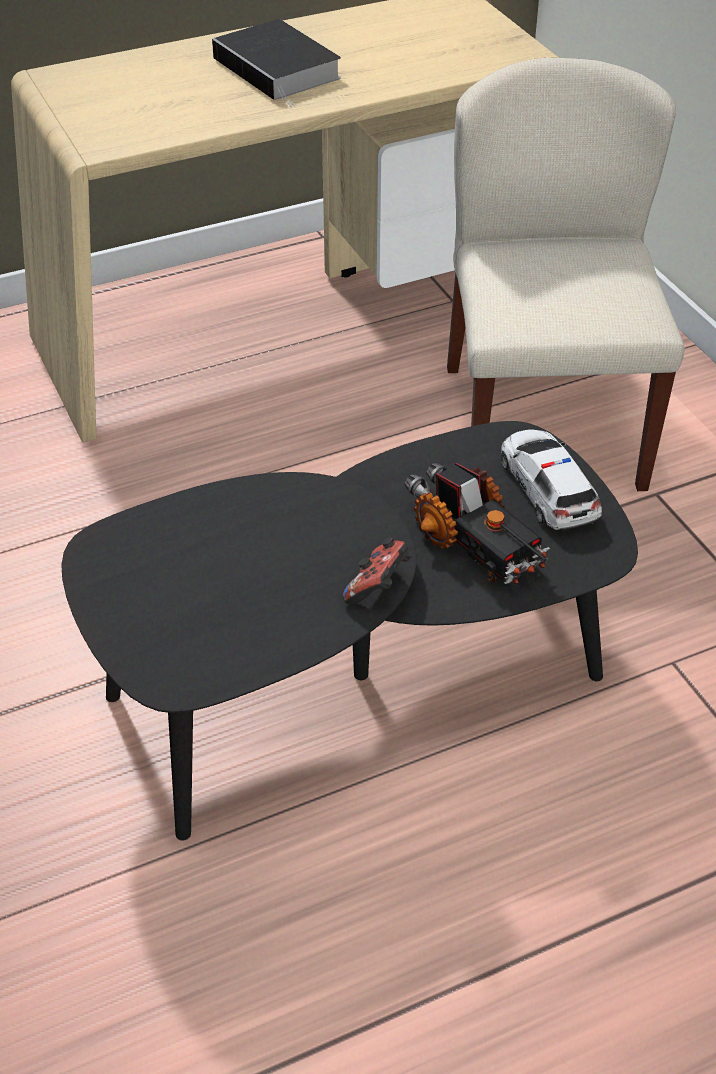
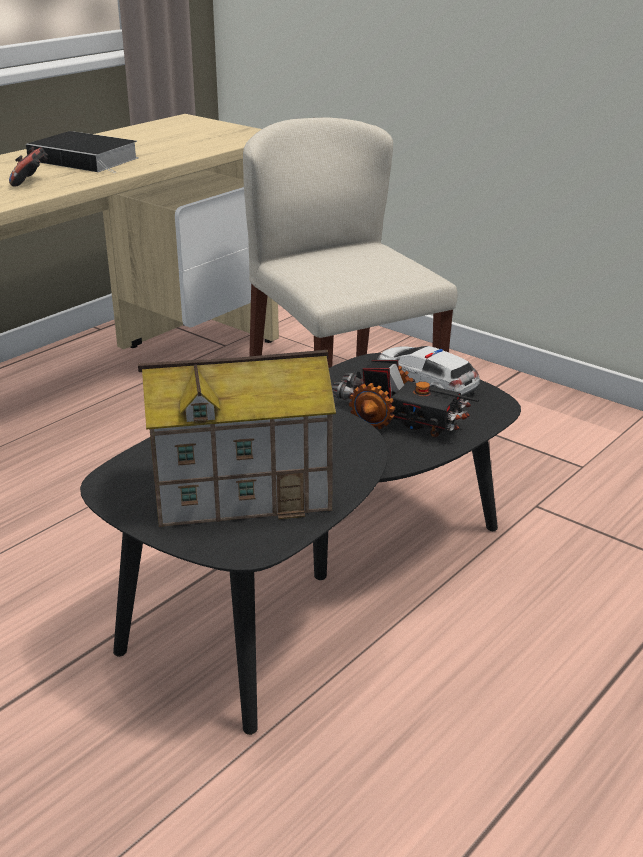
camera: 25 degrees left, 15 degrees down
game controller [343,537,412,604] -> game controller moved to [9,147,48,187]
none -> toy house [138,350,336,527]

